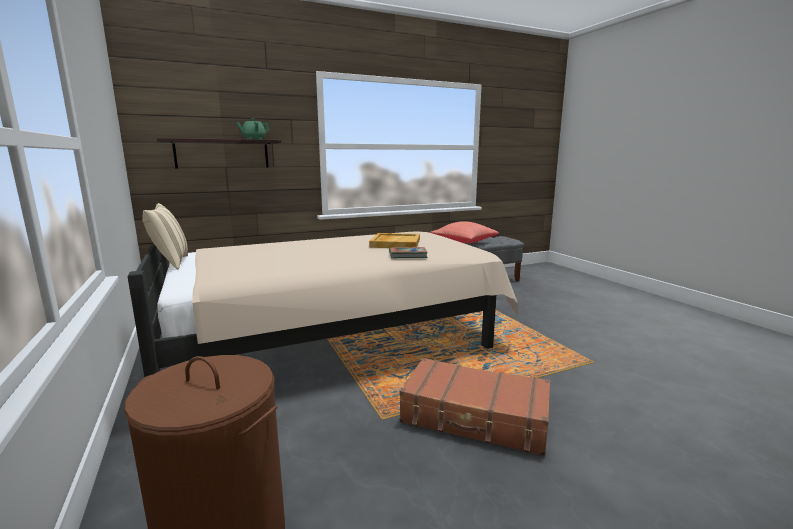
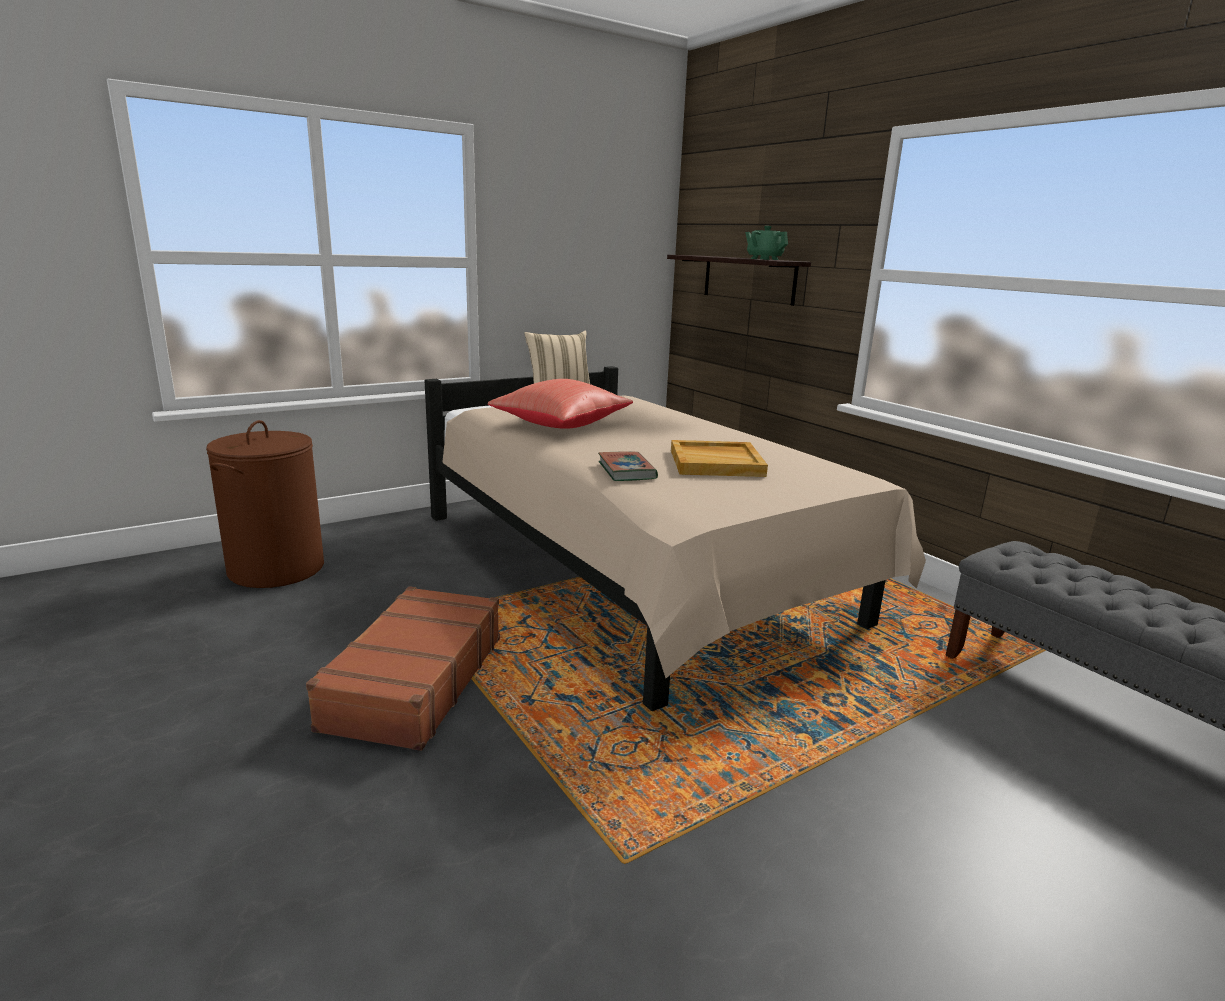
camera: 80 degrees right, 5 degrees up
red pillow [430,221,499,243] -> red pillow moved to [488,379,633,429]

